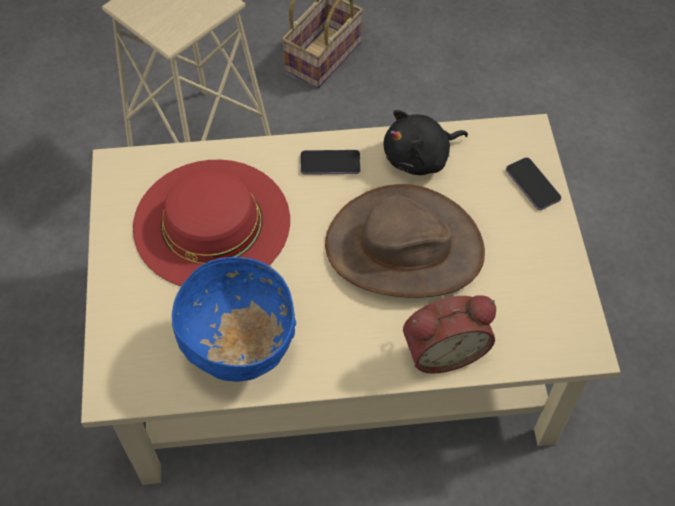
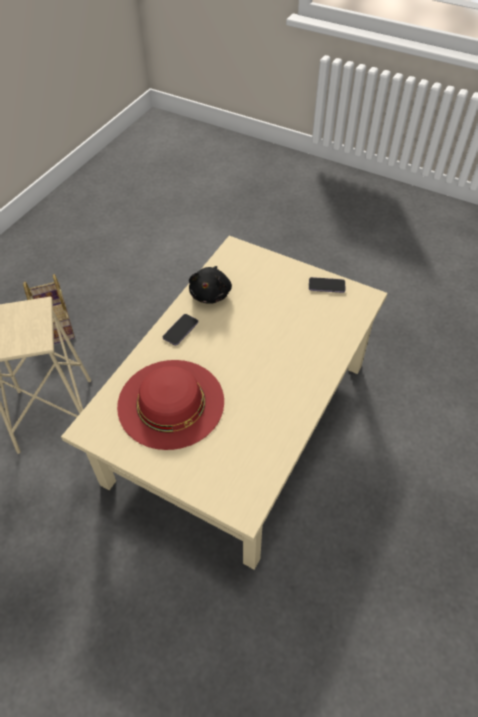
camera: 55 degrees left, 5 degrees down
blue bowl [172,257,296,382] -> none
brown hat [325,184,485,298] -> none
alarm clock [403,295,496,374] -> none
phone [506,157,561,210] -> phone moved to [309,277,345,293]

